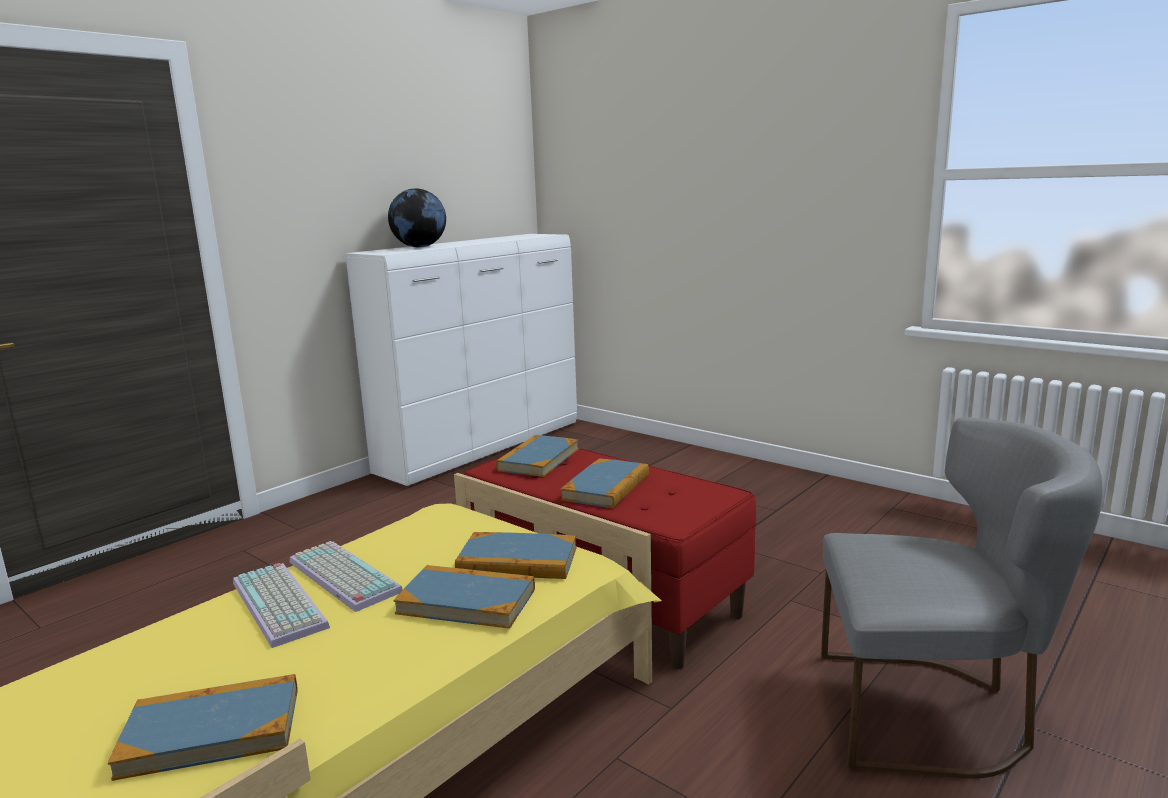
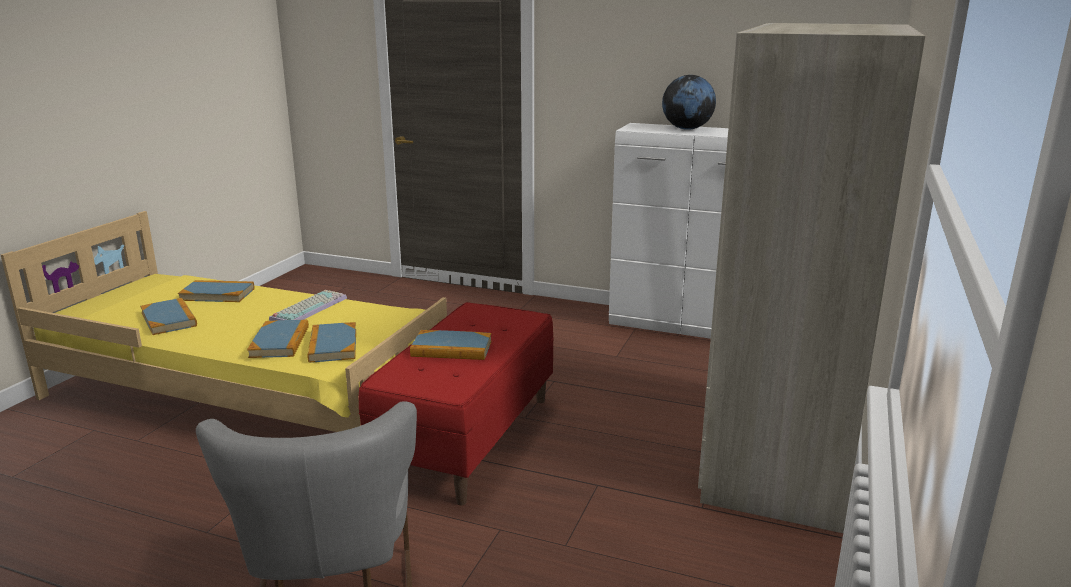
camera: 70 degrees right, 5 degrees up
keyboard [233,563,330,648] -> none
book [496,435,579,477] -> book moved to [178,280,255,302]
none -> beige wardrobe [698,23,926,533]

